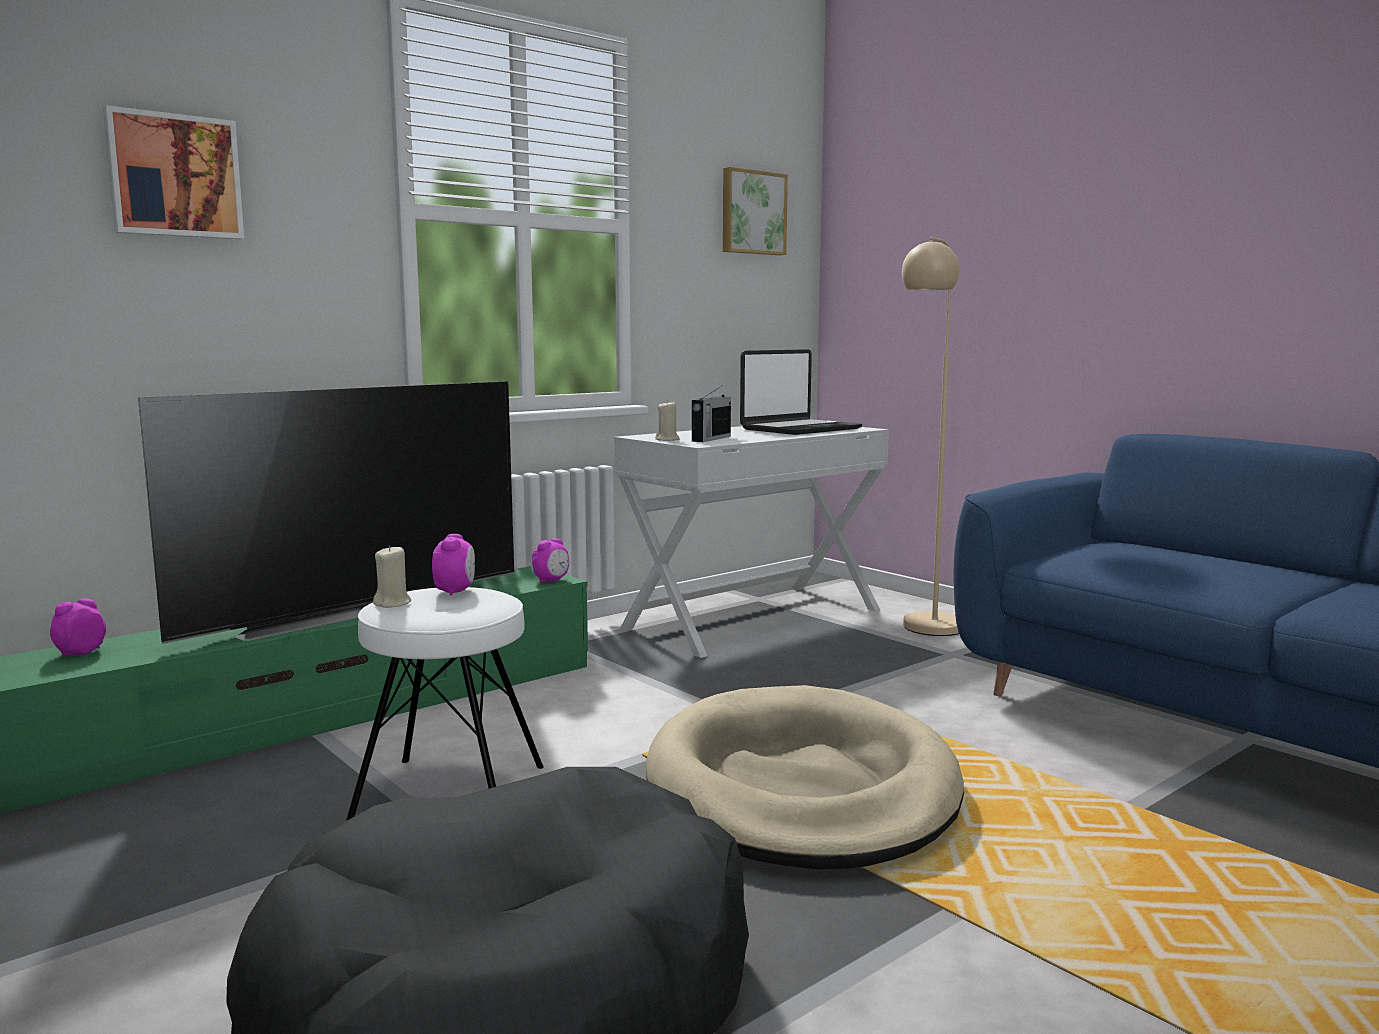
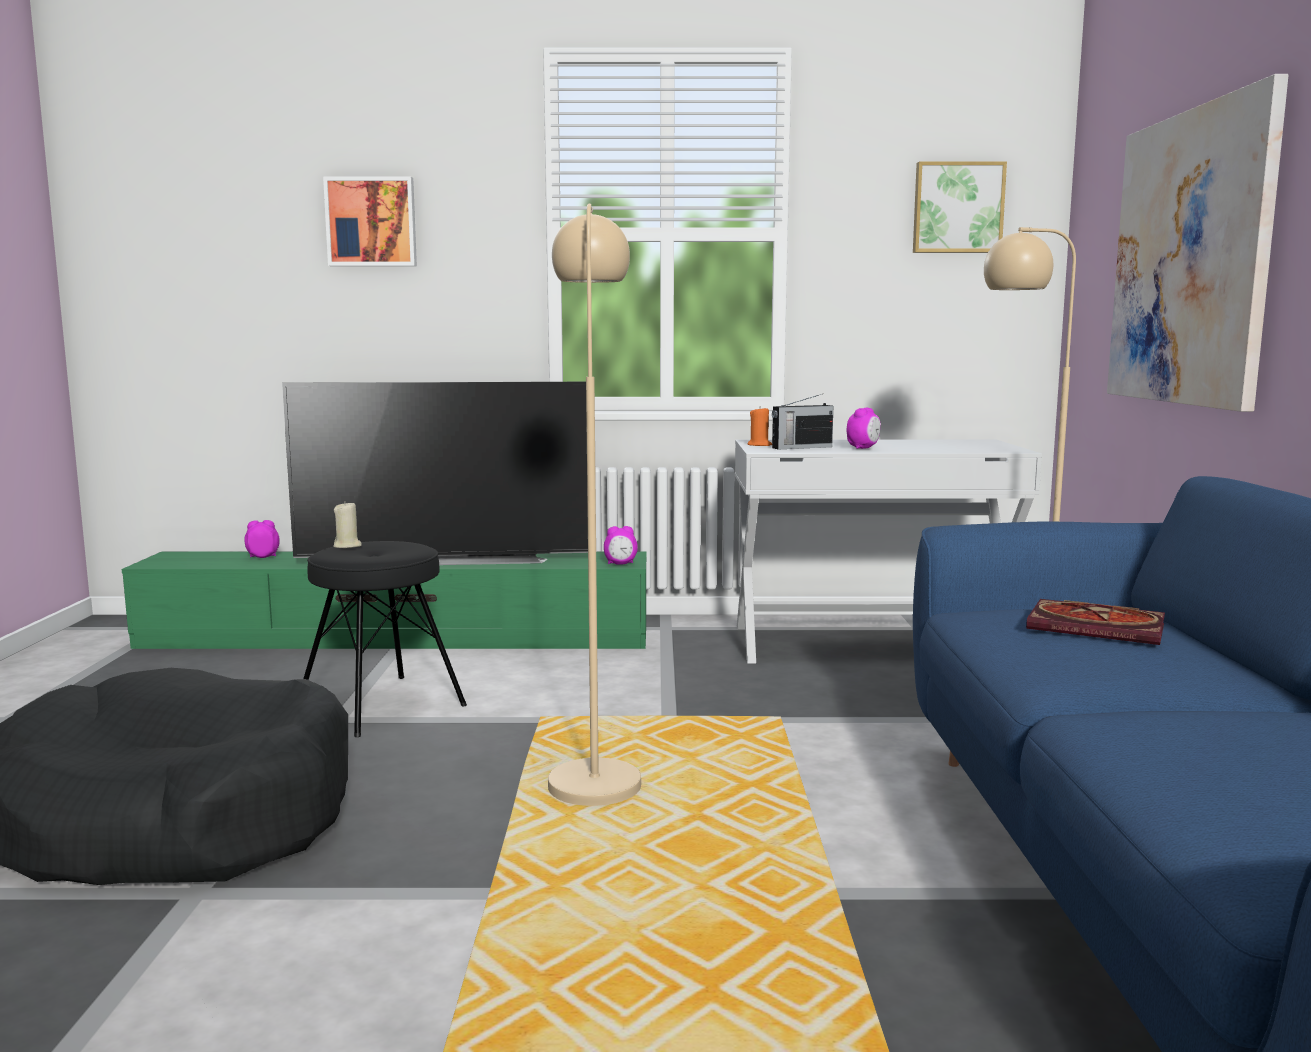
camera: 40 degrees right, 0 degrees up
white stool [346,587,544,821] -> black stool [303,541,467,737]
alarm clock [432,534,475,595] -> alarm clock moved to [847,408,880,449]
beige dog bed [646,685,964,869] -> beige floor lamp [548,203,641,806]
beige candle [655,400,680,441] -> orange candle [747,406,772,446]
laptop [740,349,862,435] -> none
none -> book [1026,599,1165,645]
none -> picture [1107,74,1289,412]

